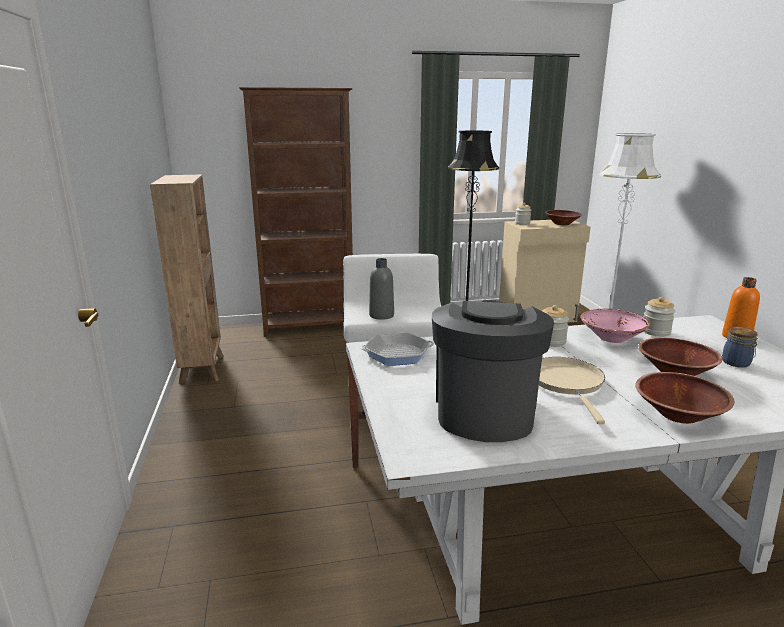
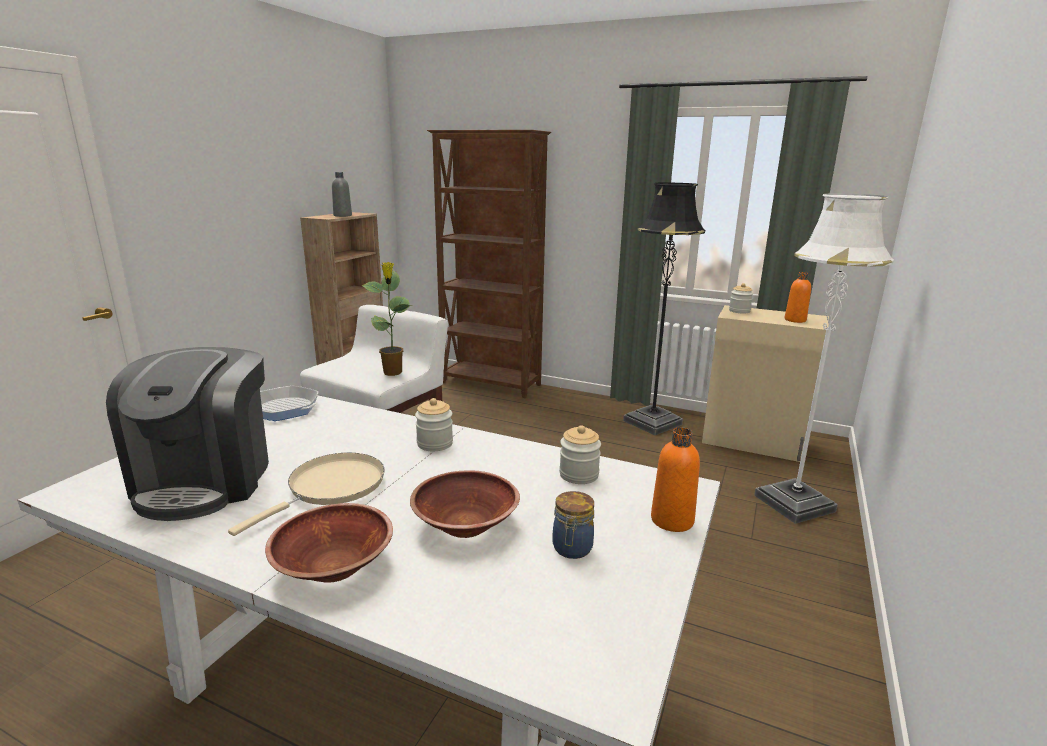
camera: 35 degrees right, 0 degrees up
grey bottle [369,258,394,320] -> grey bottle moved to [332,172,352,217]
coffee machine [432,300,554,442] -> coffee machine turned 135 degrees clockwise [106,347,269,521]
brown bowl [545,210,582,225] -> orange bottle [785,272,811,323]
pink bowl [580,309,651,343] -> none
none -> potted plant [361,262,412,376]

